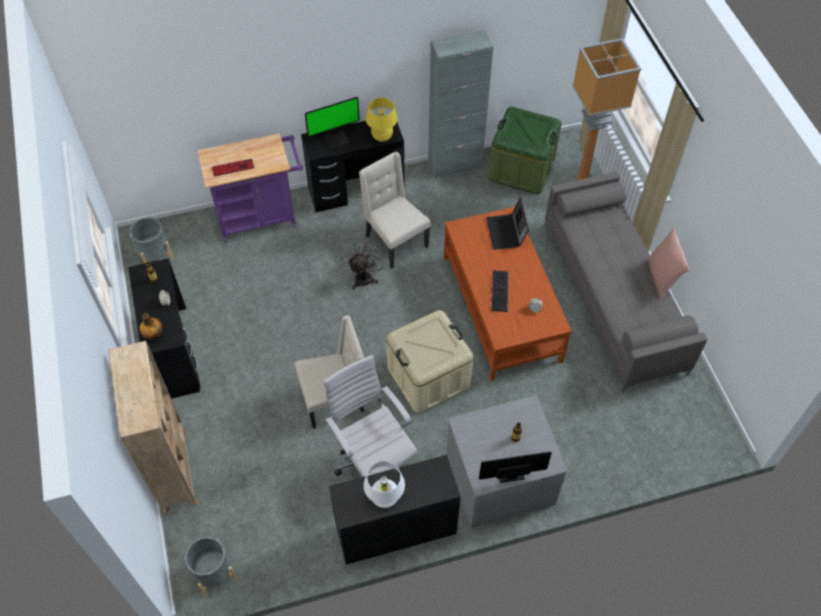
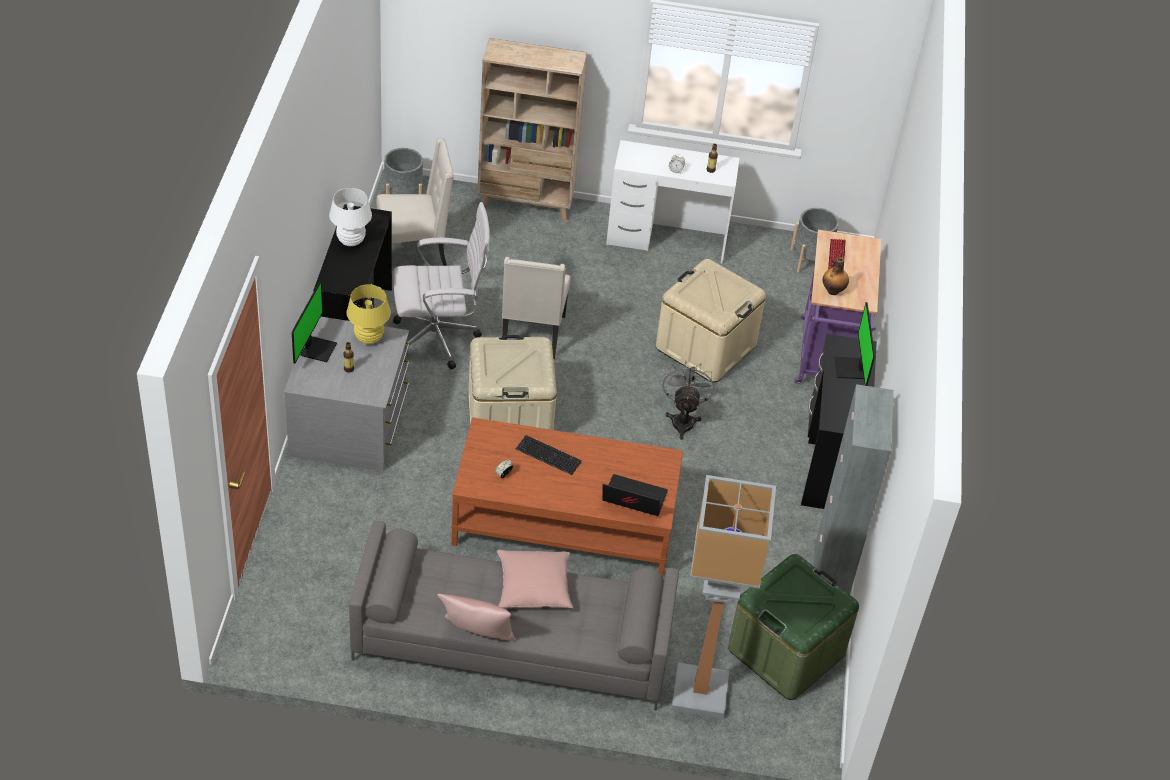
camera: 110 degrees right, 10 degrees down
black desk [128,258,201,399] -> white desk [606,140,740,264]
bottle [140,313,163,339] -> bottle moved to [823,257,849,295]
grey fan [347,235,388,290] -> grey fan turned 150 degrees counterclockwise [663,361,714,440]
beige chair [359,152,431,269] -> beige chair moved to [376,138,454,266]
yellow table lamp [366,98,398,142] -> yellow table lamp moved to [347,285,391,344]
none -> pink pillow [497,550,573,608]
none -> beige storage box [656,259,766,383]

